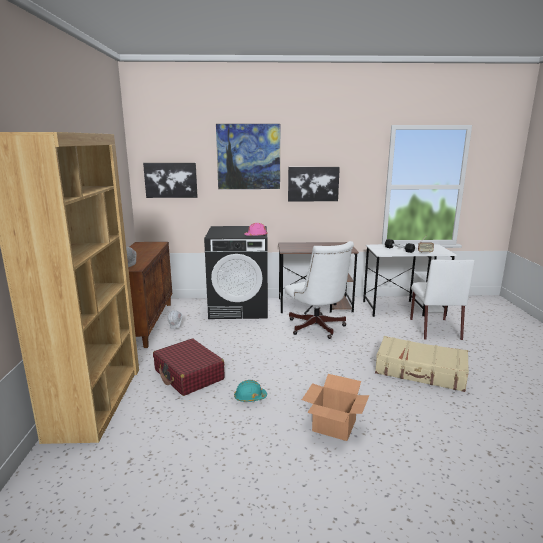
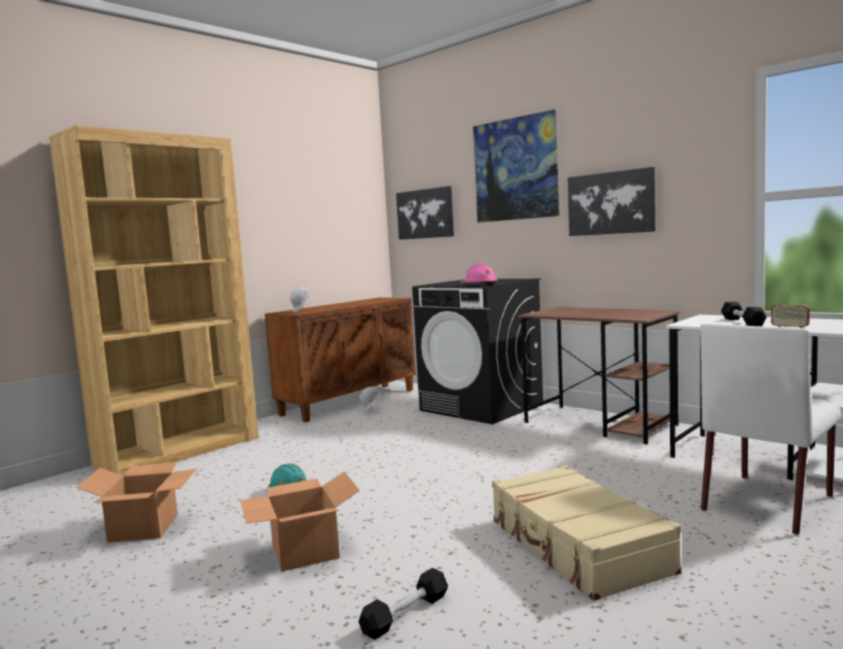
camera: 45 degrees right, 10 degrees down
red suitcase [153,338,225,396] -> none
white office chair [285,241,354,339] -> none
none -> cardboard box [76,462,196,543]
none -> black dumbbell [359,568,448,639]

